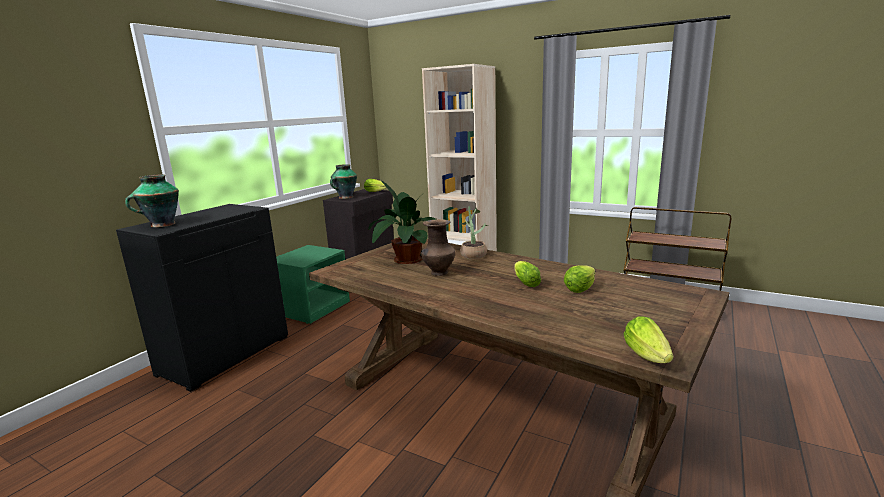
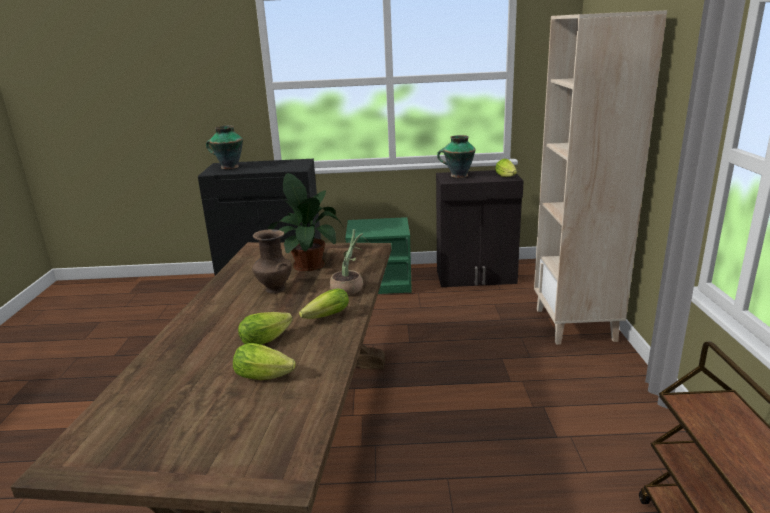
camera: 60 degrees right, 5 degrees up
lettuce [624,316,674,363] -> lettuce moved to [299,288,349,319]

